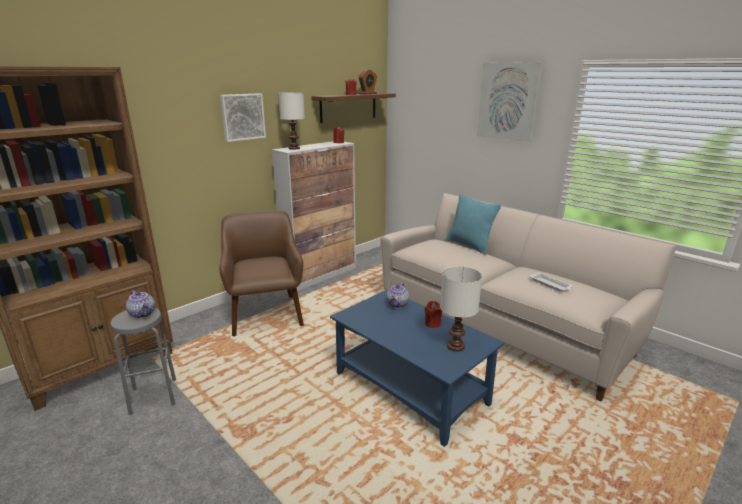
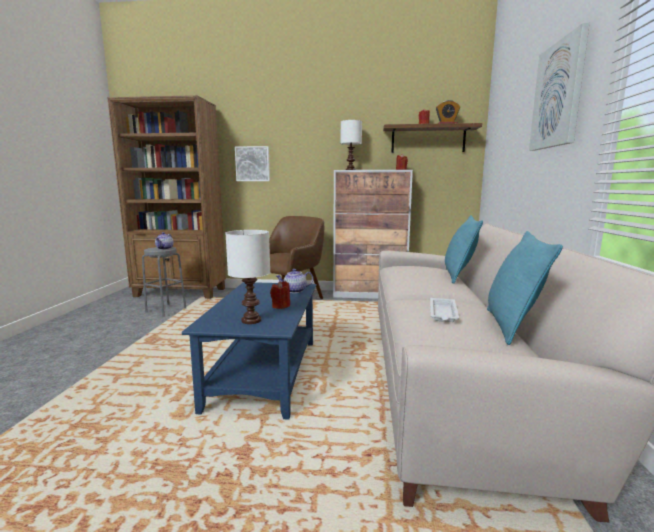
camera: 50 degrees right, 10 degrees down
picture [220,93,266,142] -> picture moved to [235,146,270,181]
none -> turquoise pillow [487,231,563,345]

